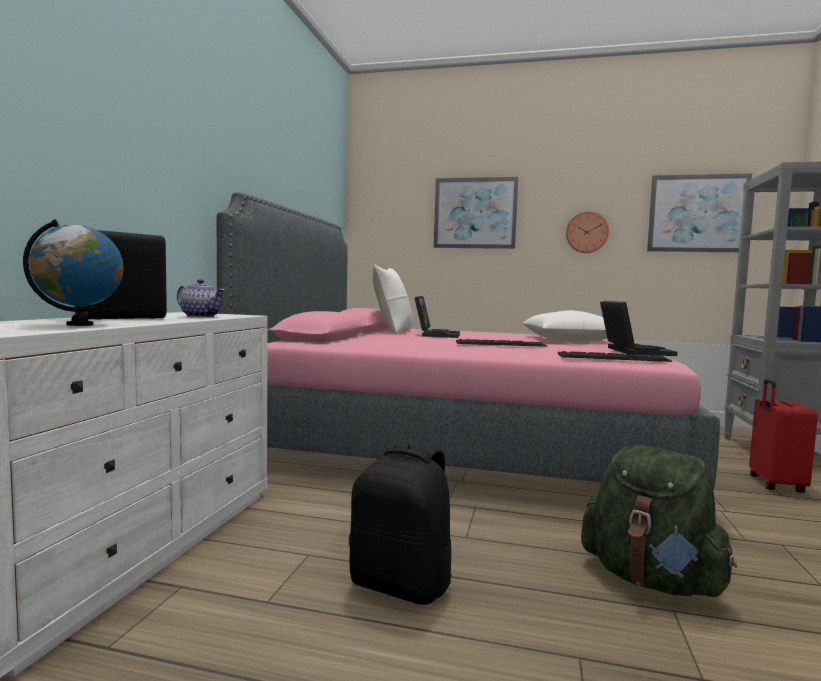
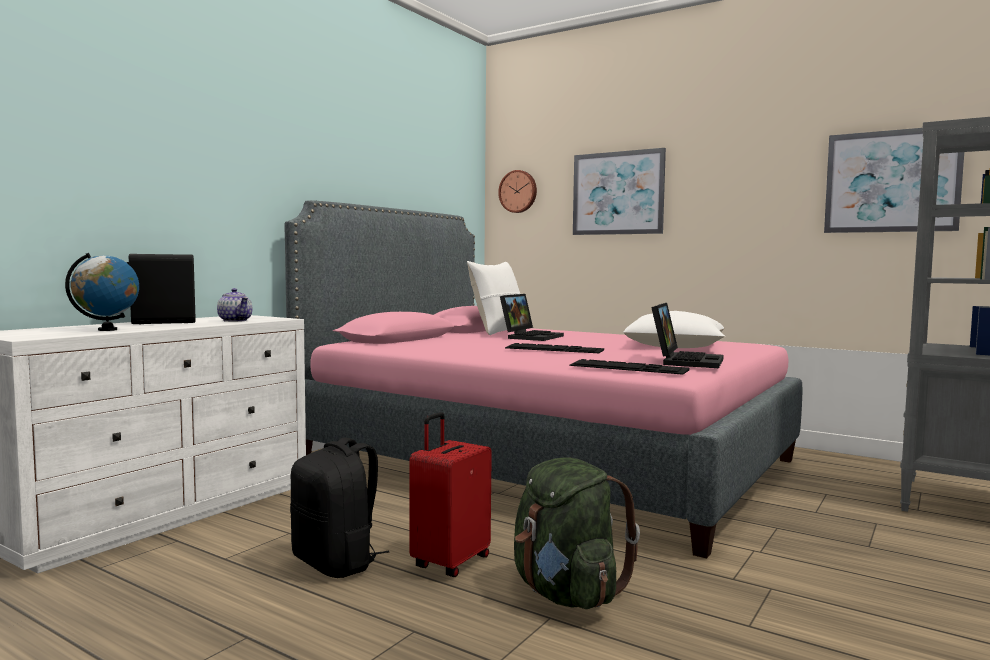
camera: 20 degrees right, 0 degrees up
wall clock [566,211,609,253] -> wall clock moved to [498,170,537,213]
red suitcase [749,379,818,493] -> red suitcase moved to [409,412,492,577]

